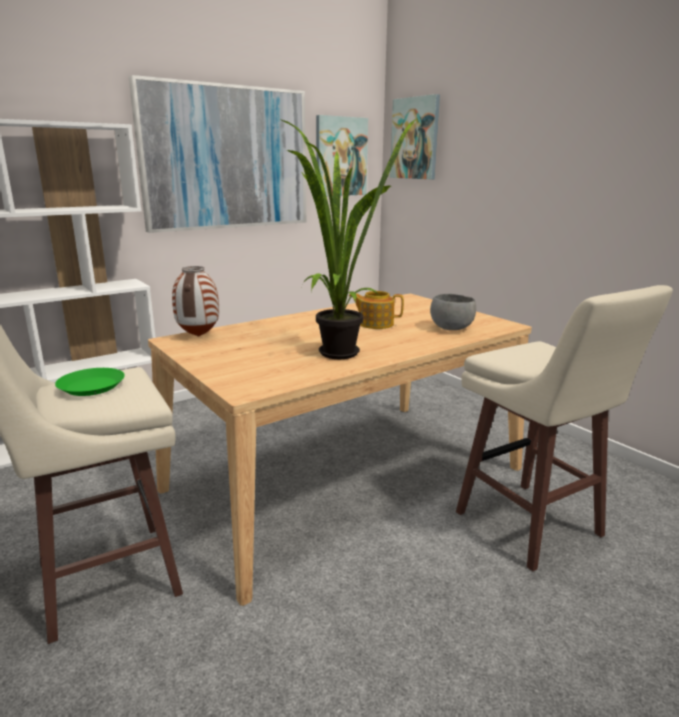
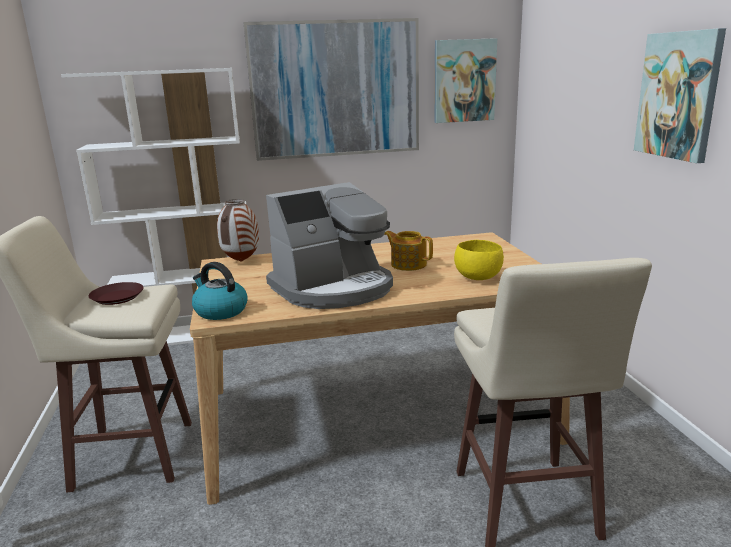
camera: 25 degrees right, 0 degrees up
green plate [55,368,125,396] -> brown plate [88,282,144,305]
potted plant [281,119,416,359] -> coffee machine [266,182,393,309]
picture [390,94,440,179] -> picture moved to [634,28,726,163]
grey bowl [430,294,476,330] -> yellow bowl [454,240,504,280]
none -> kettle [192,262,248,320]

